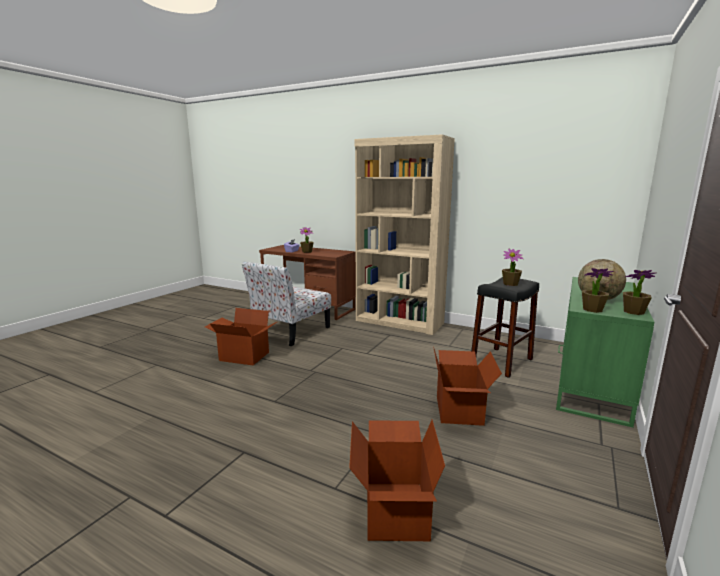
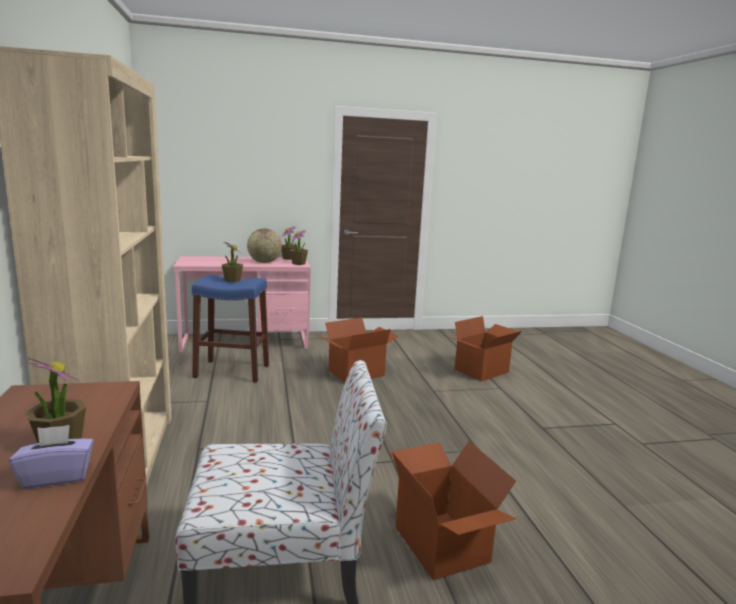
camera: 130 degrees left, 0 degrees up
black stool [471,277,539,378] -> blue stool [192,275,269,383]
green desk [556,277,654,428] -> pink desk [173,256,311,352]

